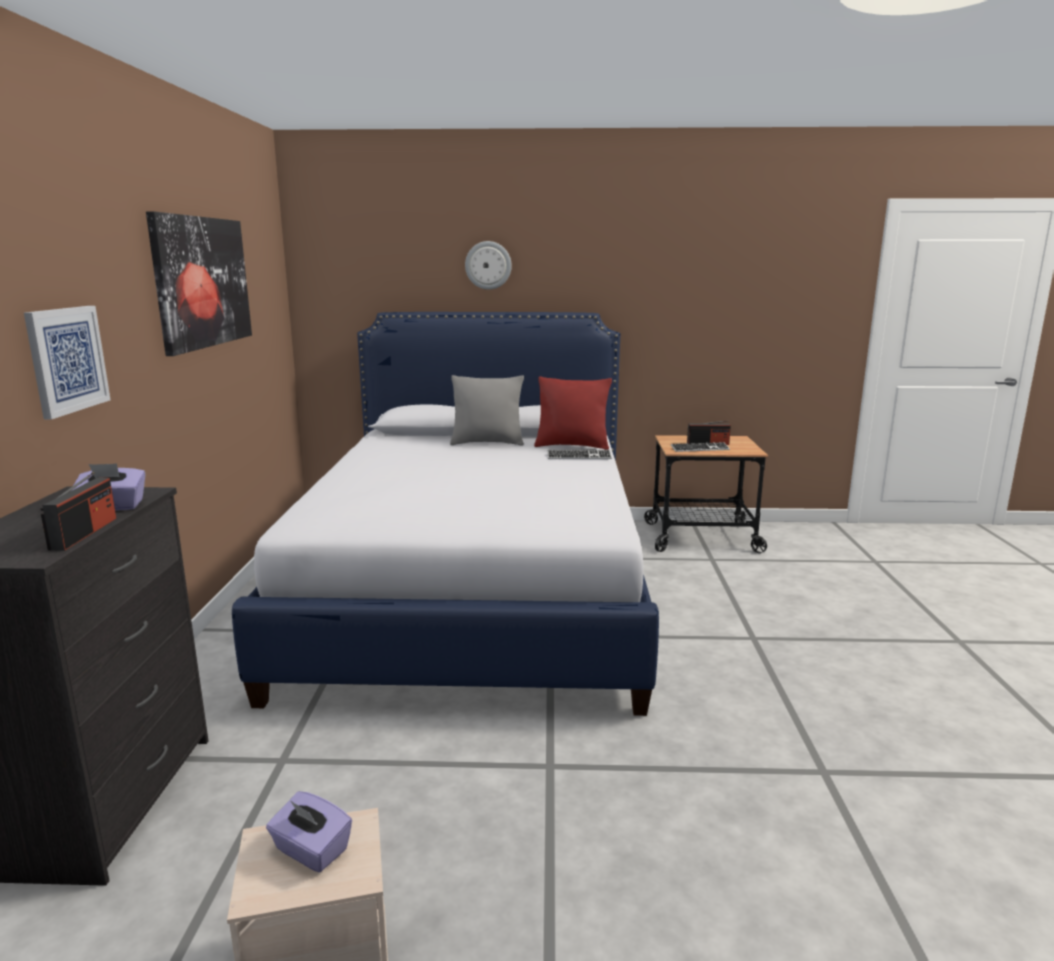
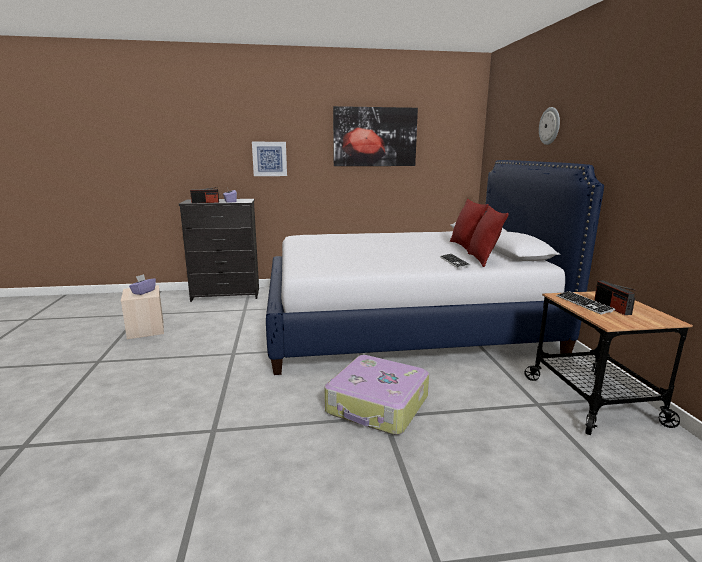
camera: 80 degrees right, 0 degrees up
grey pillow [450,375,524,446] -> red pillow [450,199,489,251]
none -> suitcase [325,355,429,435]

